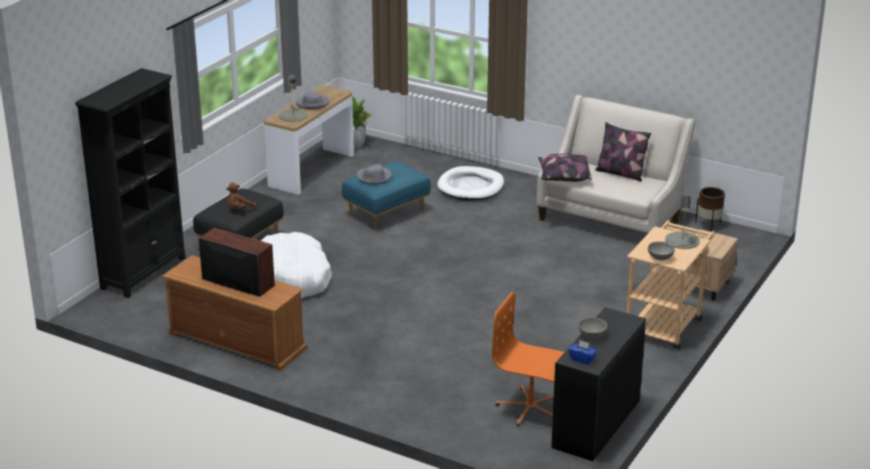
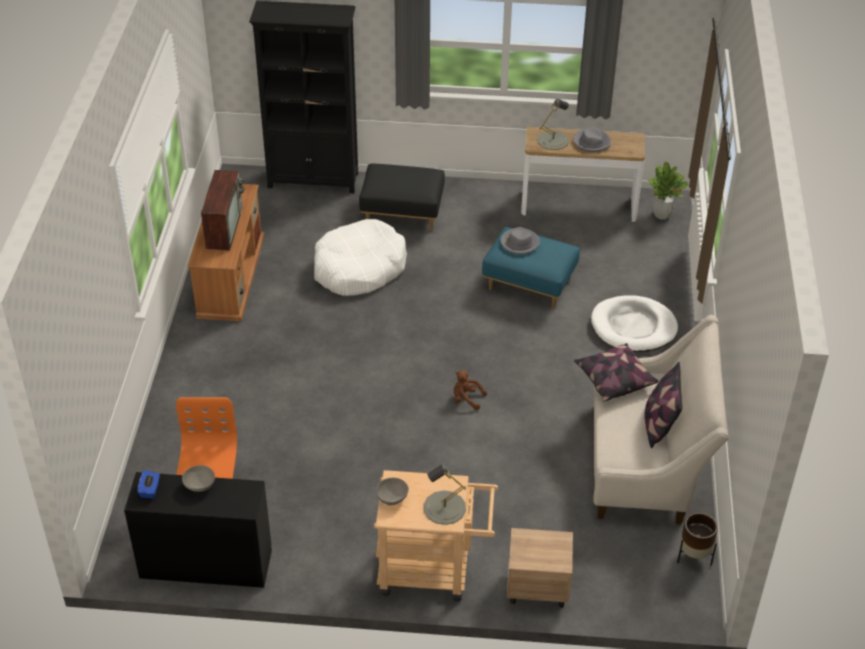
camera: 65 degrees right, 15 degrees up
brown plush toy [226,183,257,210] -> brown plush toy moved to [454,370,487,410]

